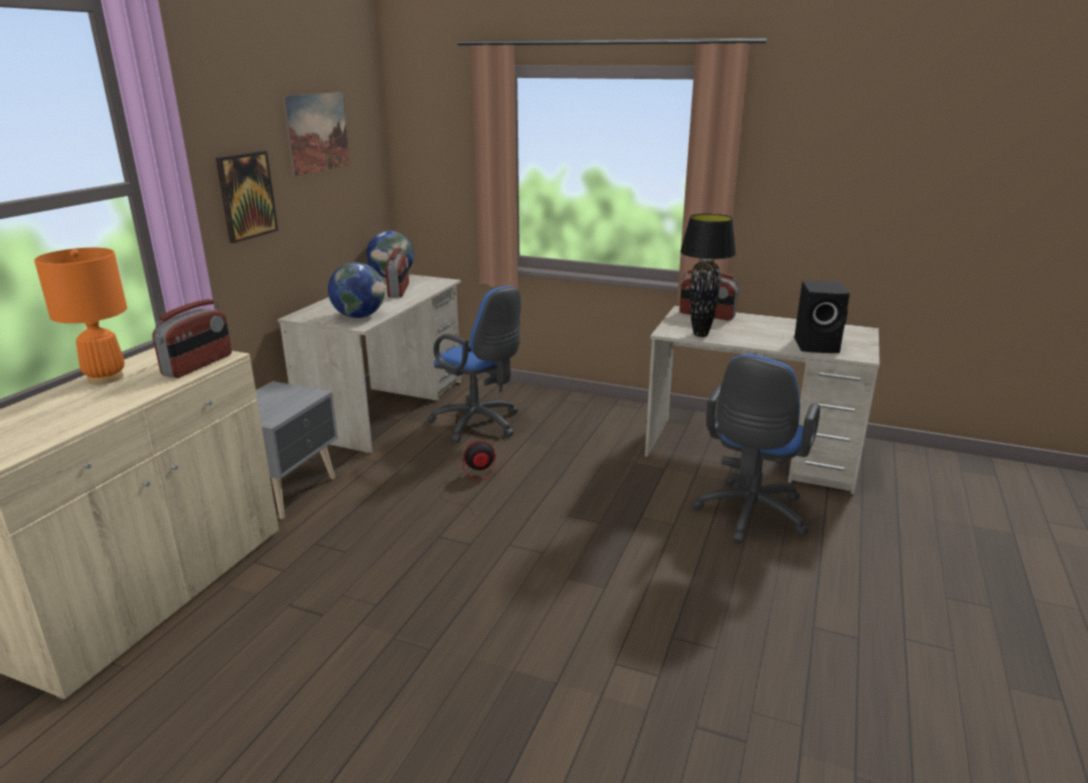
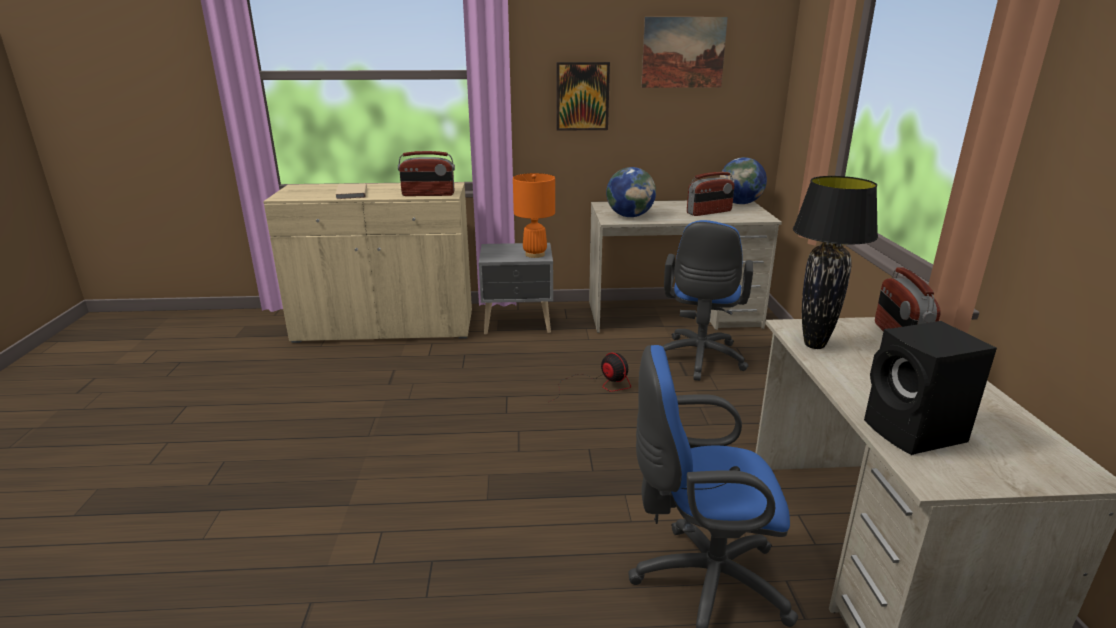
camera: 65 degrees right, 0 degrees up
orange table lamp [34,248,127,385] -> orange table lamp moved to [513,173,555,258]
none -> beige book [335,183,367,199]

